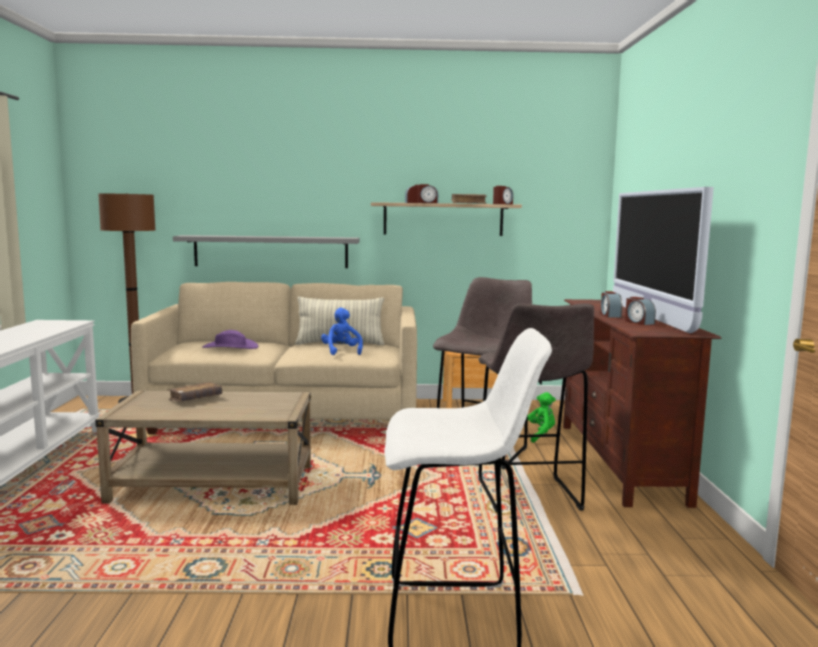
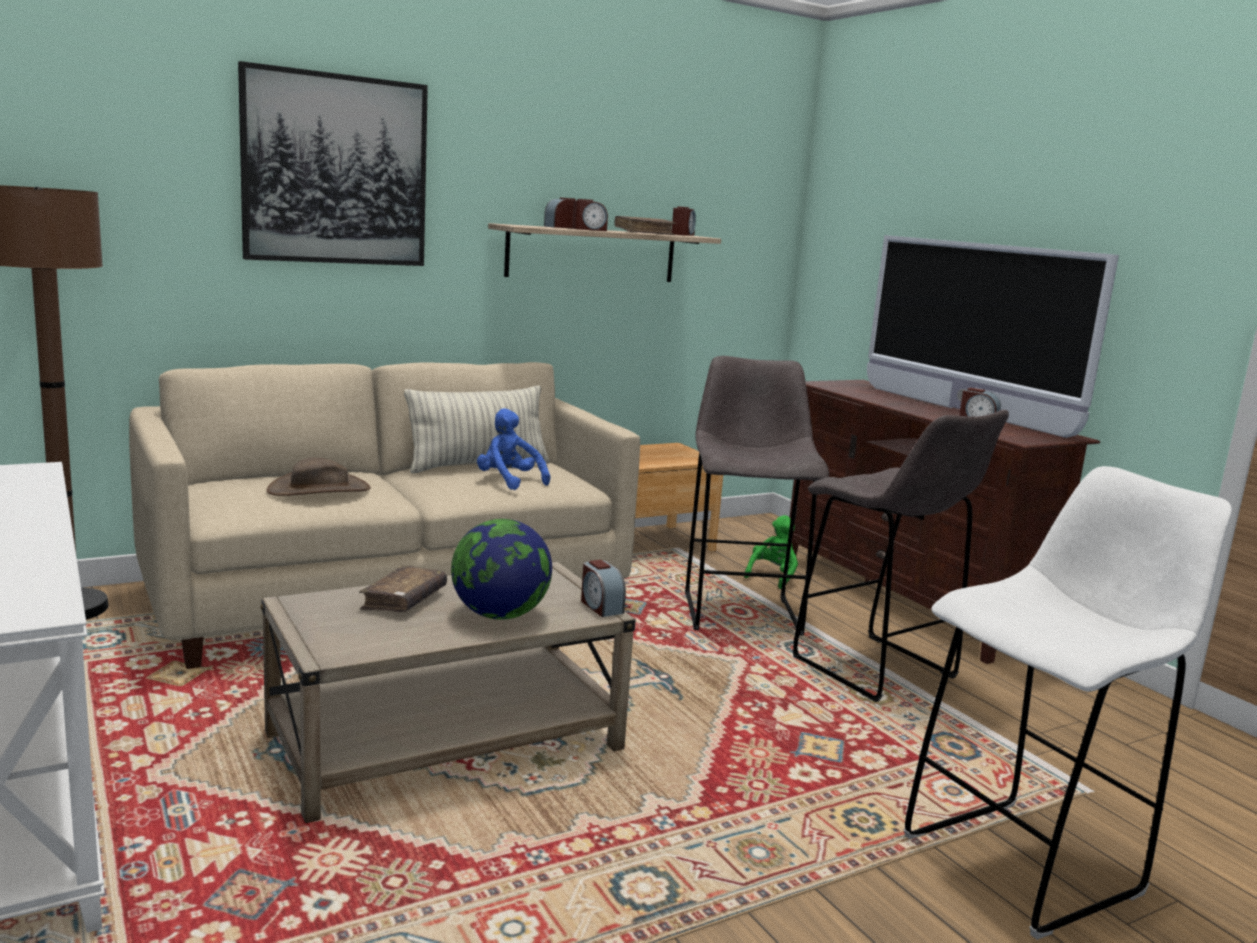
camera: 30 degrees left, 5 degrees up
grey shelf [173,235,359,268] -> none
purple hat [202,330,258,349] -> brown hat [267,457,371,496]
alarm clock [600,291,622,318] -> alarm clock moved to [581,560,626,617]
none -> picture [238,61,428,266]
none -> globe [451,519,552,620]

